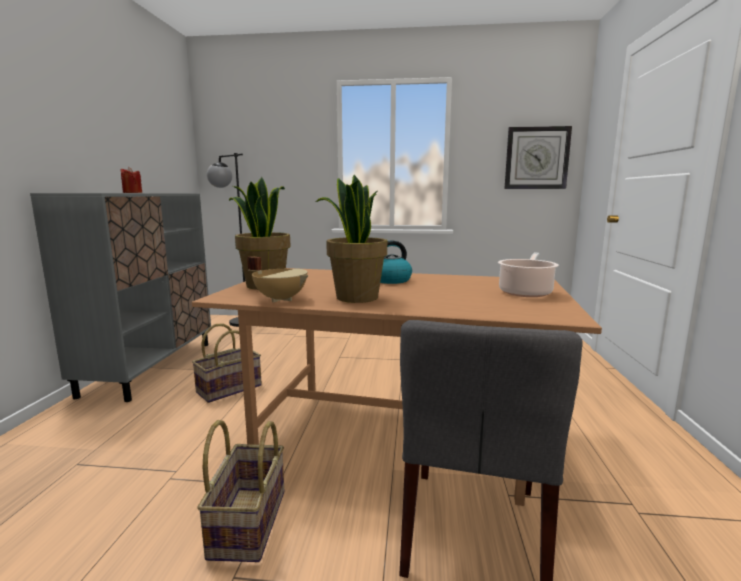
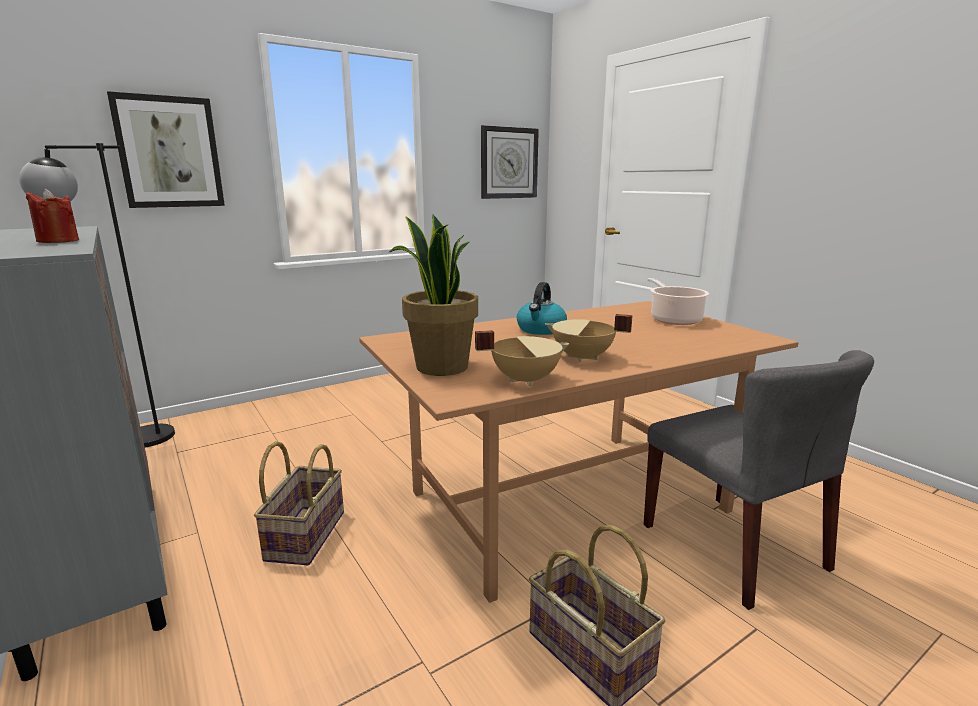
camera: 40 degrees left, 5 degrees up
potted plant [316,175,387,303] -> beige cooking pot [545,314,633,362]
none -> picture [107,91,225,208]

